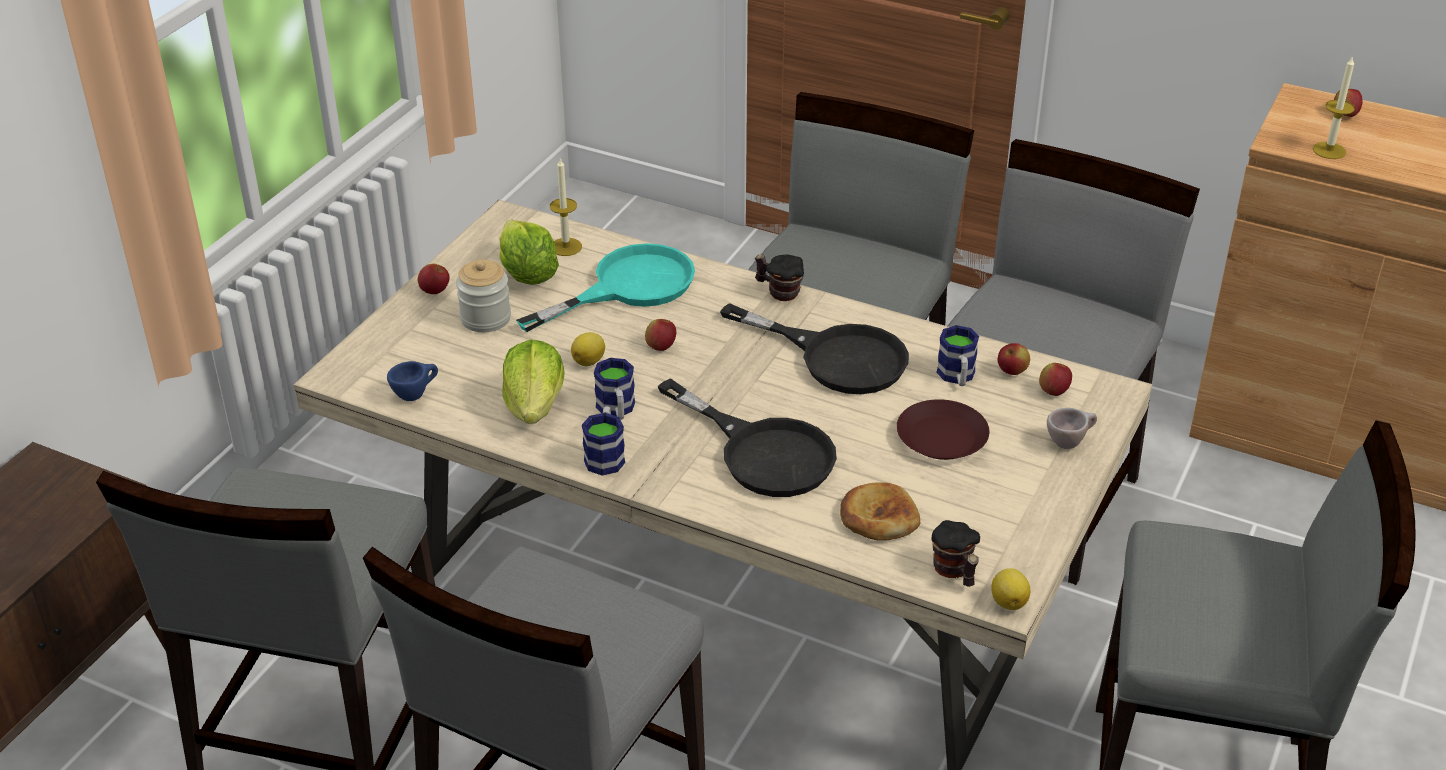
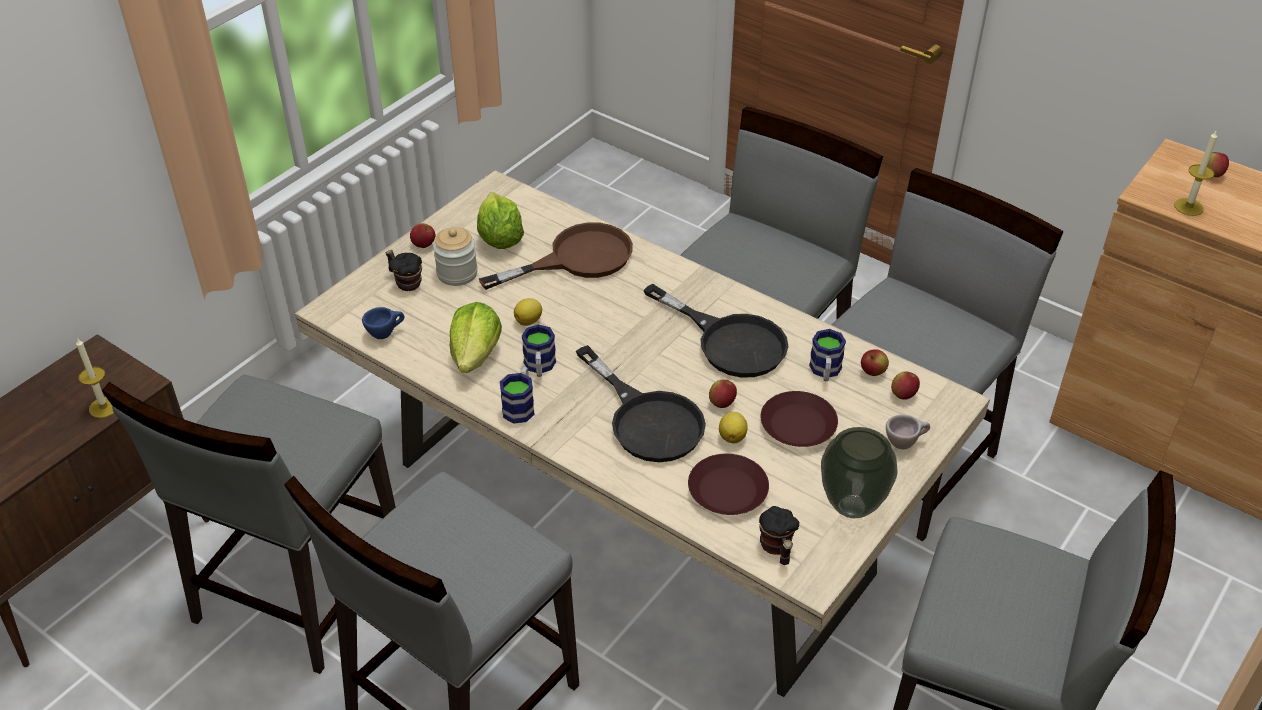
camera: 10 degrees right, 5 degrees up
turquoise frying pan [516,243,695,332] -> brown frying pan [479,222,633,290]
candle [550,159,582,256] -> candle moved to [76,338,114,418]
apple [645,319,676,351] -> apple moved to [709,380,737,408]
mug [755,254,804,301] -> mug moved to [386,250,422,291]
bread [840,482,920,541] -> brown plate [688,454,769,515]
lemon [991,568,1030,610] -> lemon moved to [719,412,748,443]
none -> vase [821,427,898,518]

